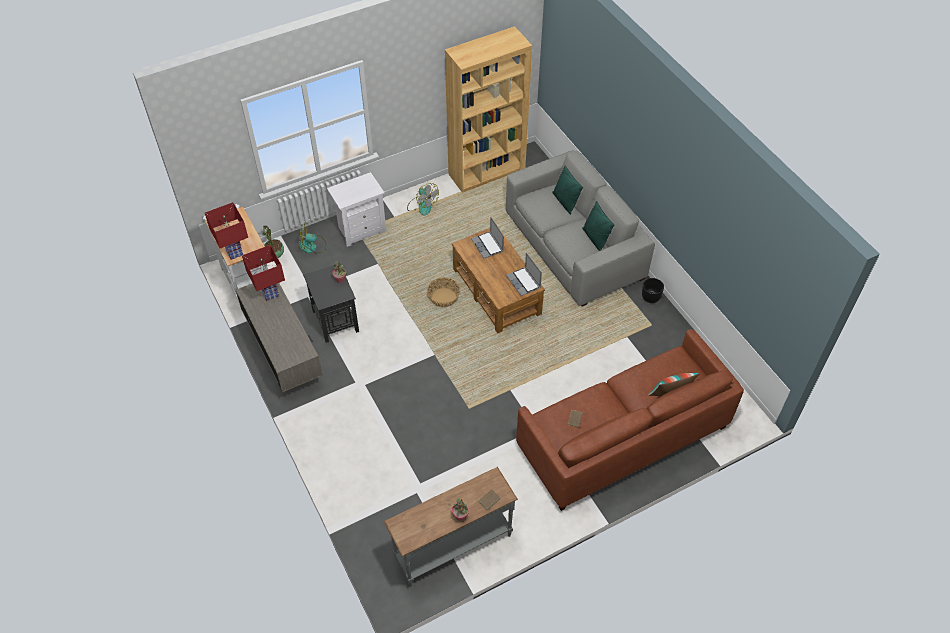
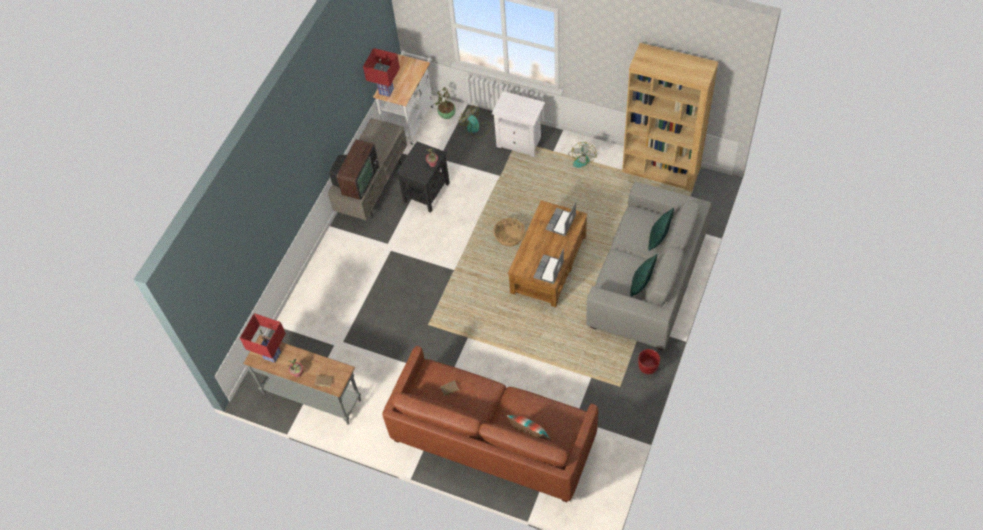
camera: 55 degrees right, 5 degrees up
red table lamp [242,245,285,301] -> red table lamp moved to [240,313,286,363]
black planter [642,278,664,303] -> red planter [638,349,660,374]
none -> television [329,140,380,200]

